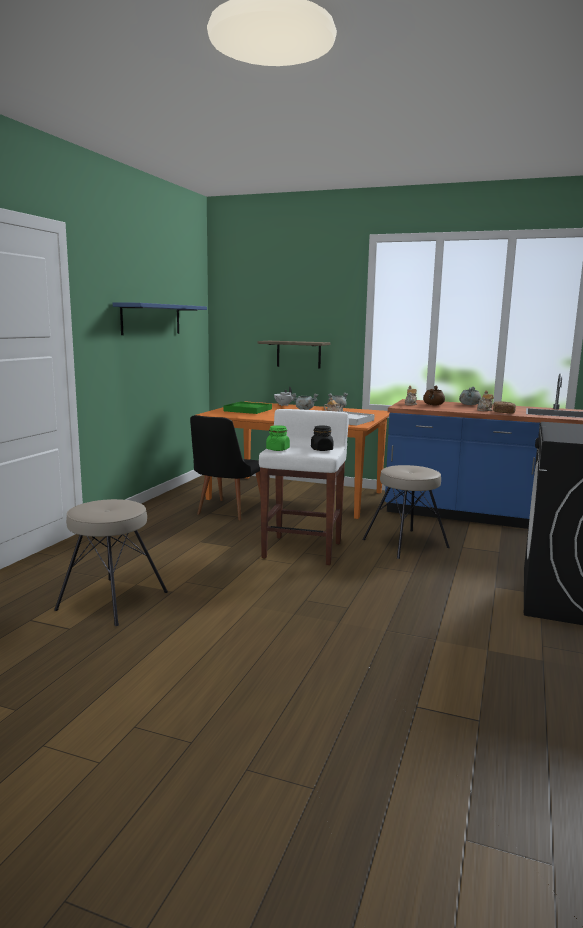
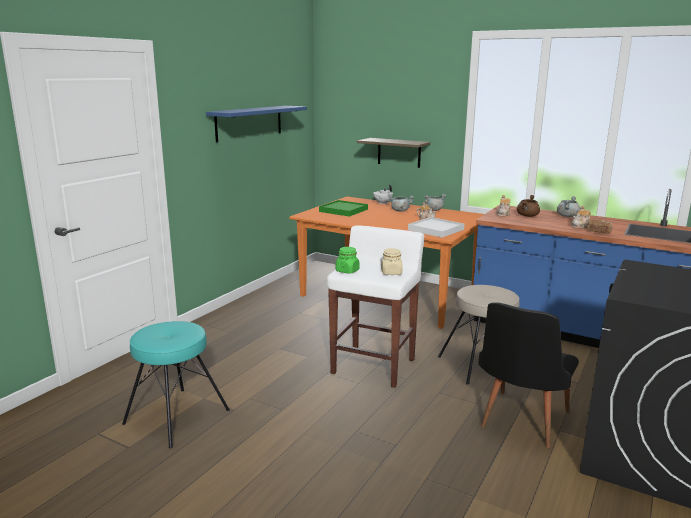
camera: 10 degrees right, 5 degrees up
beige stool [54,499,168,626] -> turquoise stool [122,321,230,448]
black chair [190,415,261,520] -> black chair moved to [479,302,579,448]
black jar [311,426,333,451] -> beige jar [381,248,403,275]

